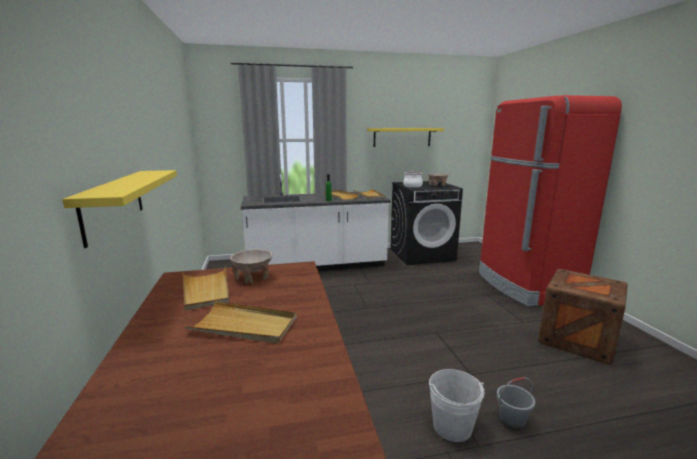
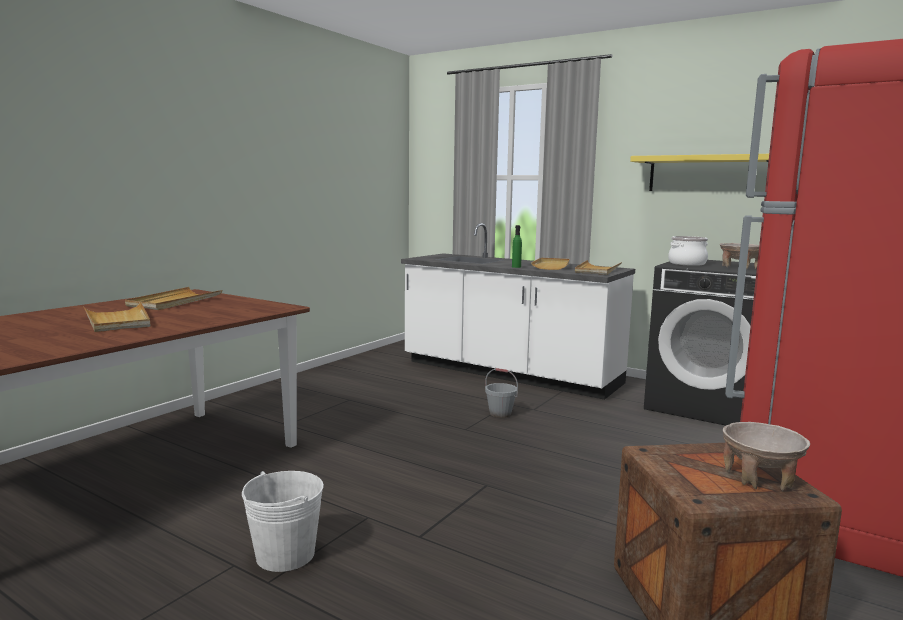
camera: 45 degrees right, 5 degrees down
yellow shelf [62,170,177,248] -> none
beige bowl [230,249,272,284] -> beige bowl moved to [723,422,810,491]
grey bucket [496,377,535,430] -> grey bucket moved to [485,368,518,418]

